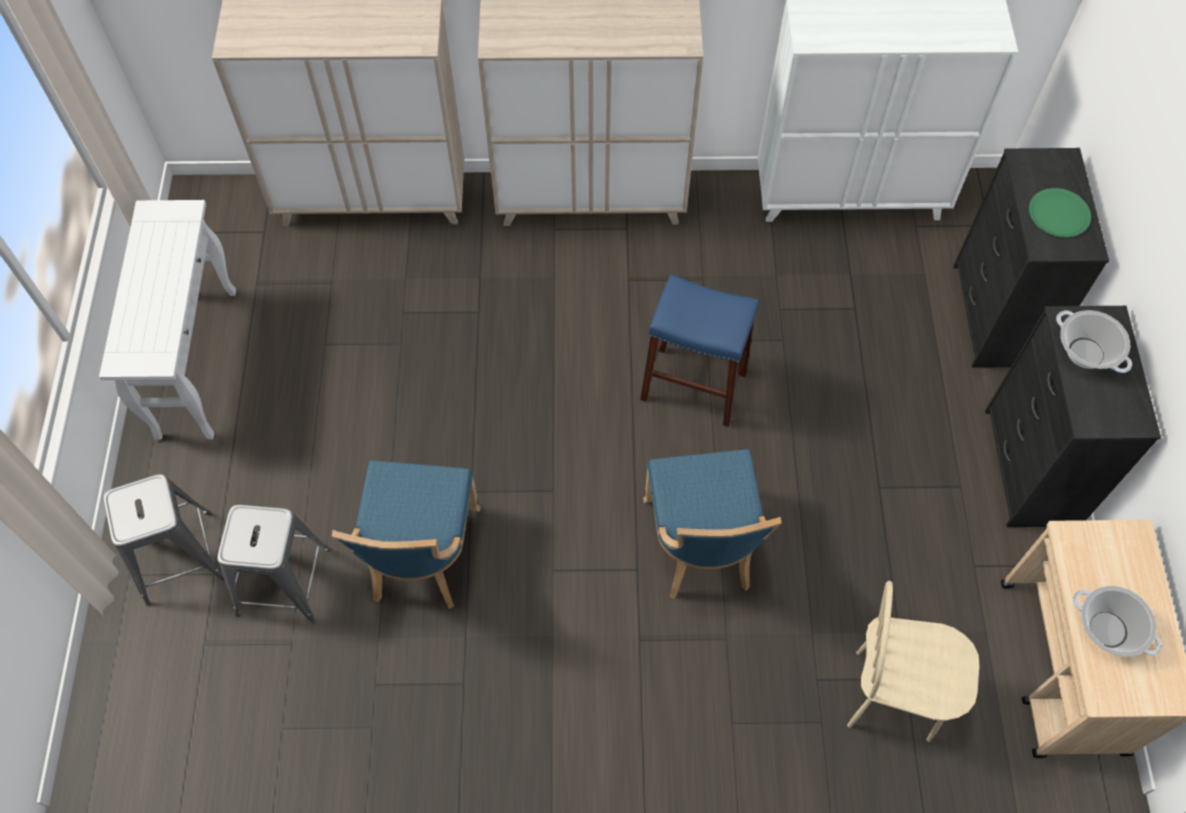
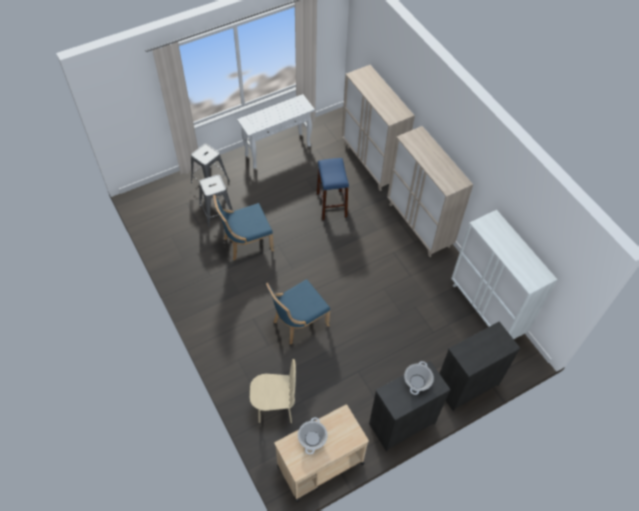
camera: 60 degrees right, 5 degrees down
blue stool [640,275,759,427] -> blue stool moved to [316,158,349,221]
beige chair [847,581,979,742] -> beige chair turned 105 degrees clockwise [250,359,296,423]
green plate [1029,188,1091,237] -> none

